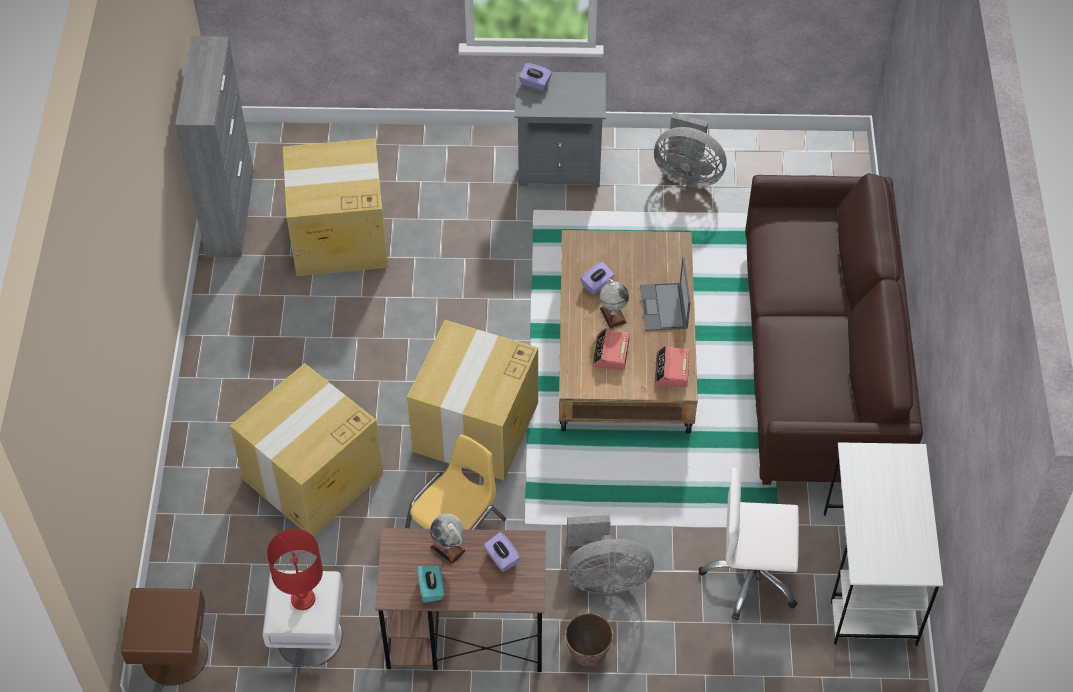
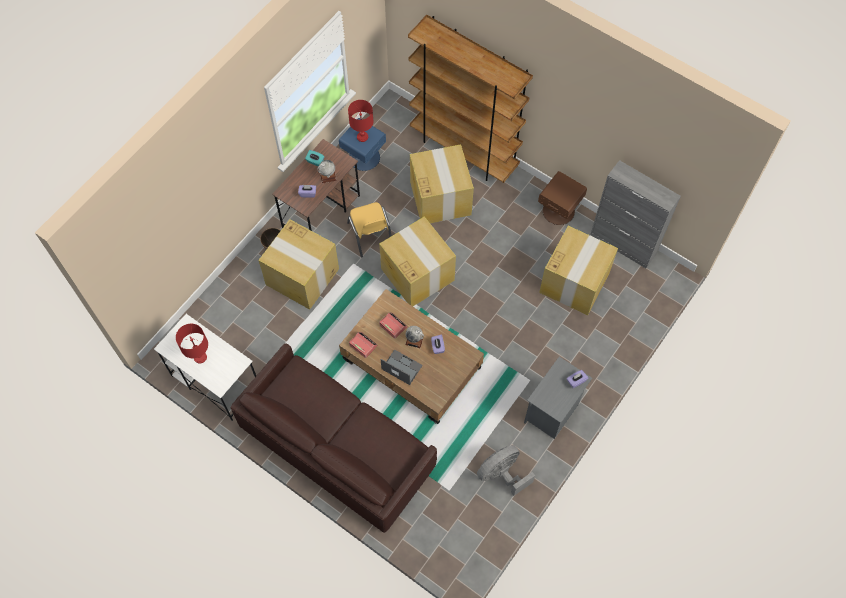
camera: 125 degrees right, 10 degrees up
brown nightstand [121,588,208,686] -> brown nightstand moved to [538,171,587,225]
white nightstand [263,570,343,667] -> blue nightstand [339,118,386,171]
grey fan [567,515,654,593] -> cardboard box [258,219,339,310]
white office chair [699,467,799,620] -> none
none -> red table lamp [176,324,208,364]
none -> brown bookcase [408,15,533,183]

